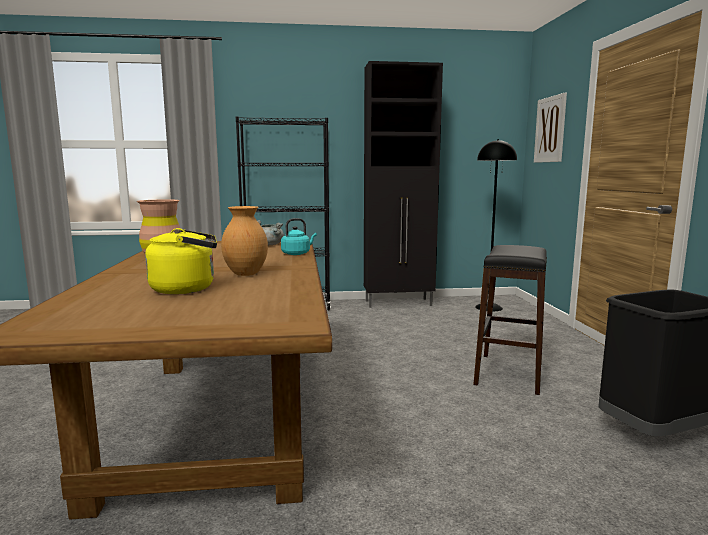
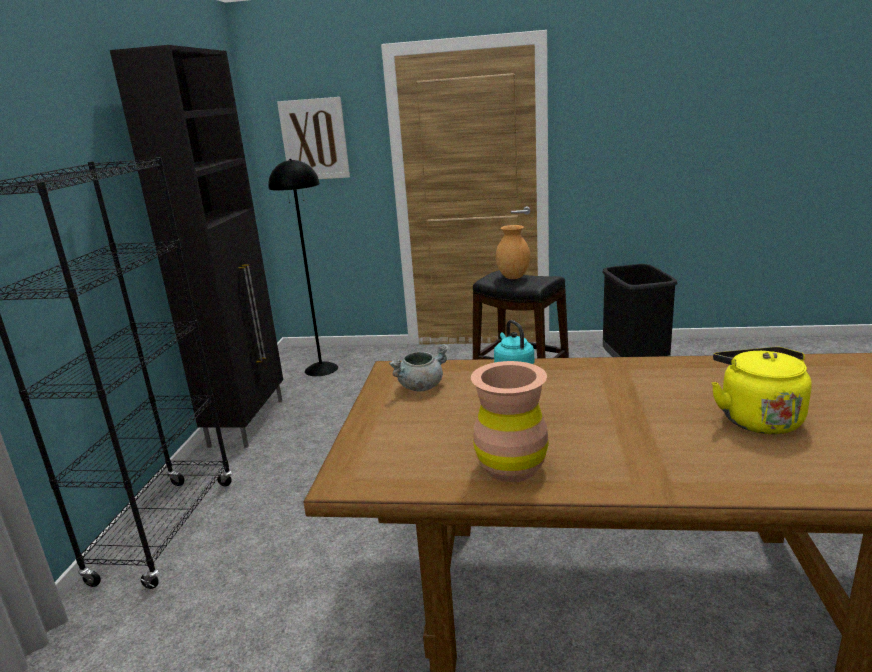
camera: 75 degrees left, 10 degrees up
brown vase [221,206,268,276] -> brown vase moved to [496,225,530,279]

